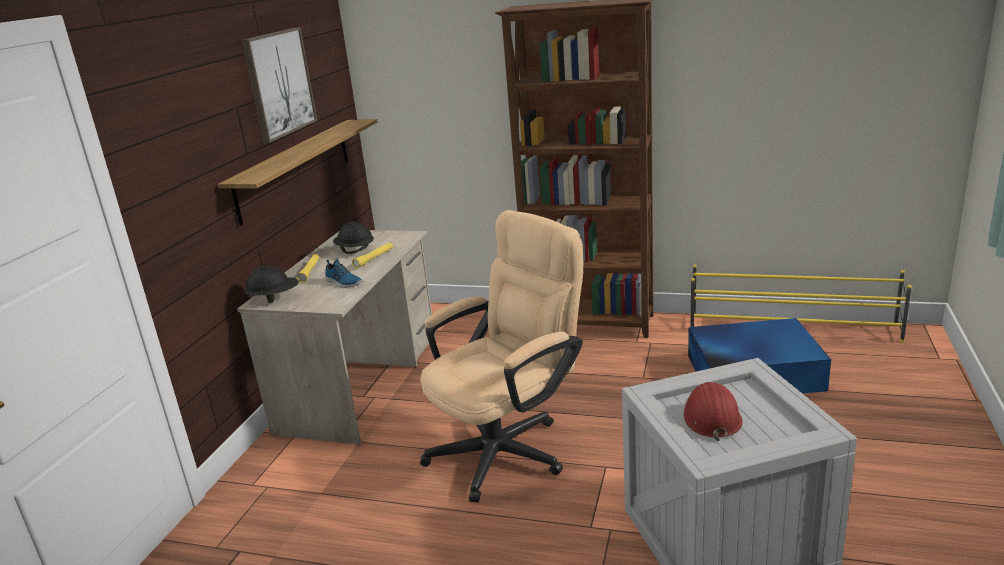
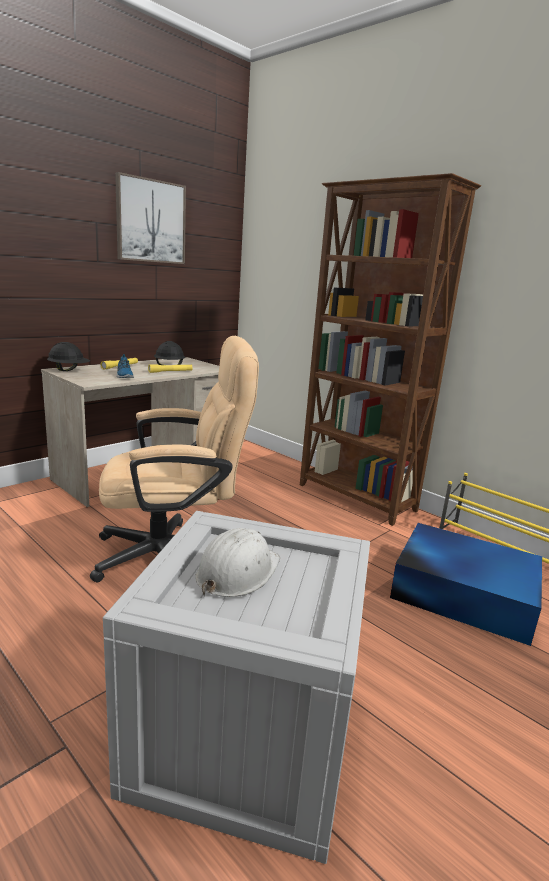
camera: 25 degrees right, 5 degrees down
shelf [218,119,378,226] -> none
red hard hat [684,382,743,441] -> white hard hat [195,528,280,597]

